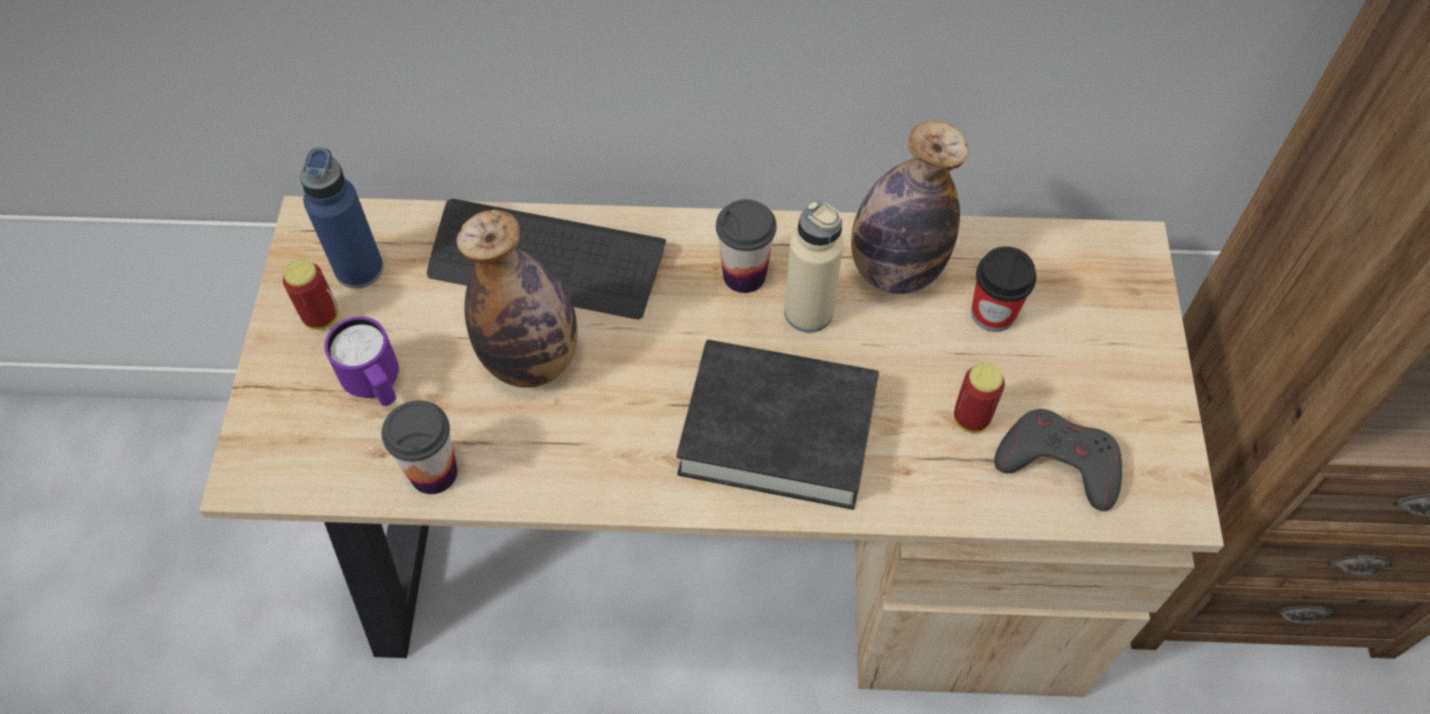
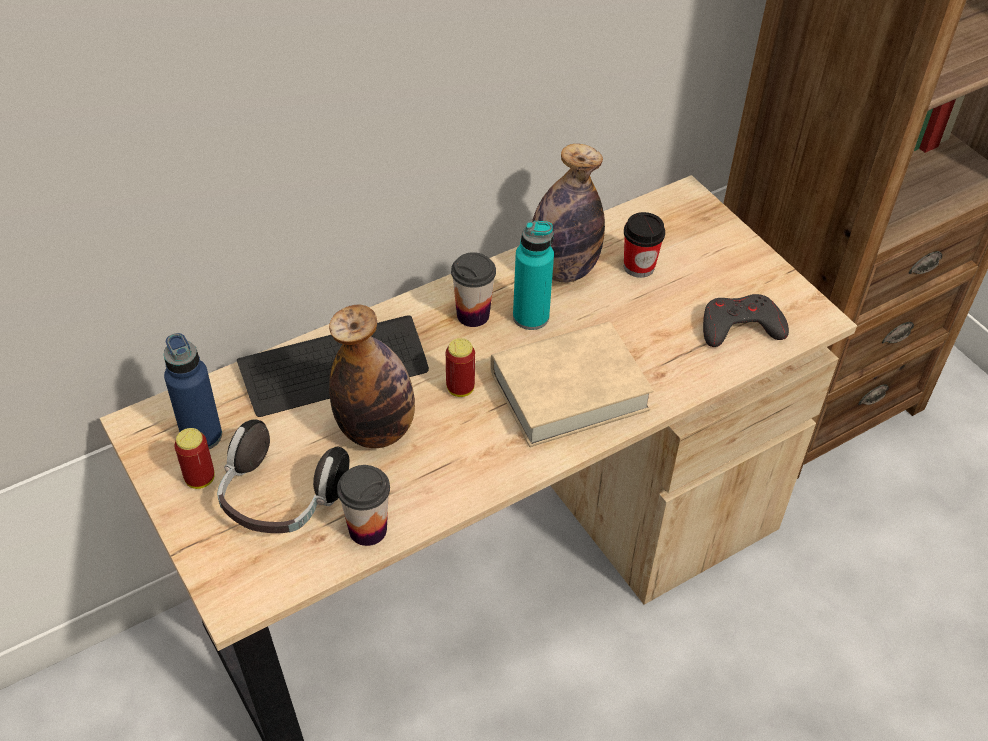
camera: 35 degrees left, 10 degrees down
purple mug [324,317,399,406] -> headphones [217,420,350,533]
black book [676,340,879,510] -> beige book [490,322,654,447]
beige bottle [784,200,843,333] -> turquoise bottle [513,221,554,330]
can [954,362,1005,433] -> can moved to [446,338,475,397]

